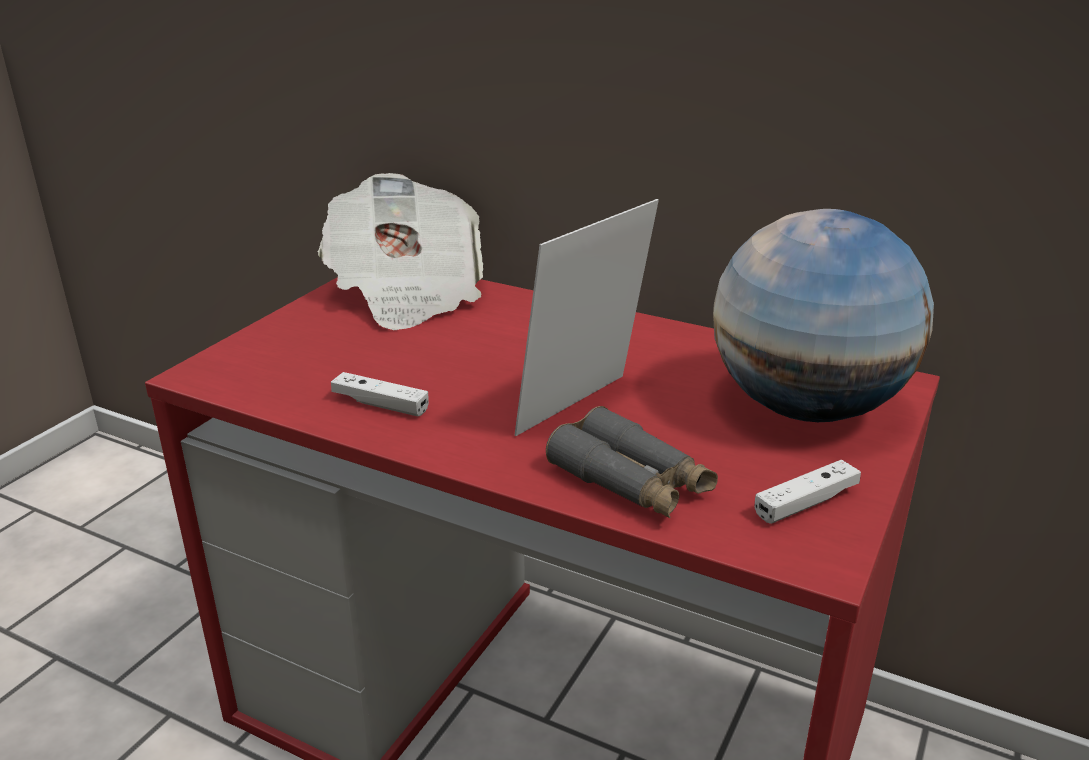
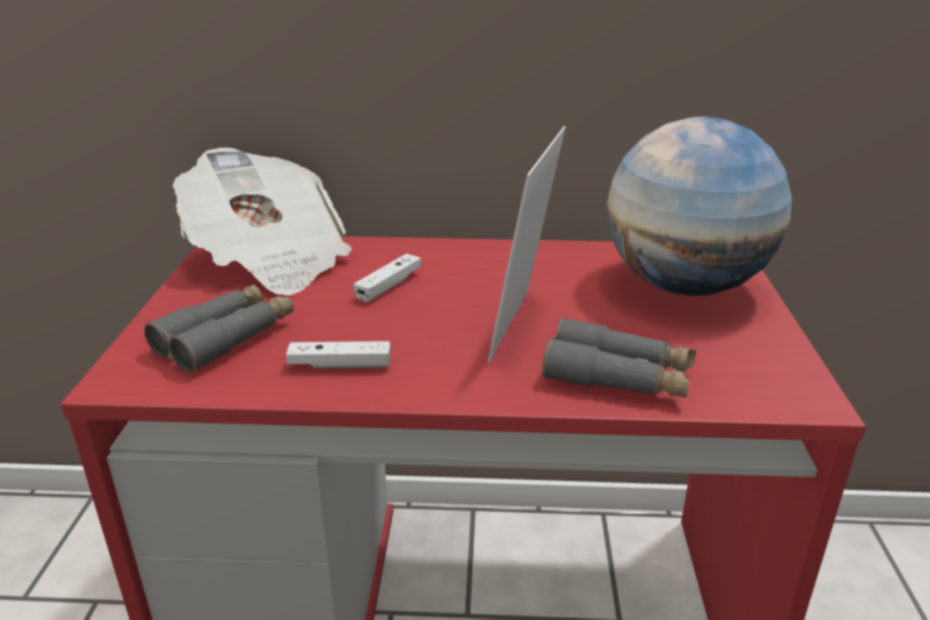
camera: 25 degrees left, 0 degrees up
white game controller [754,460,861,524] -> white game controller moved to [354,253,421,302]
none -> grey binoculars [144,284,294,373]

